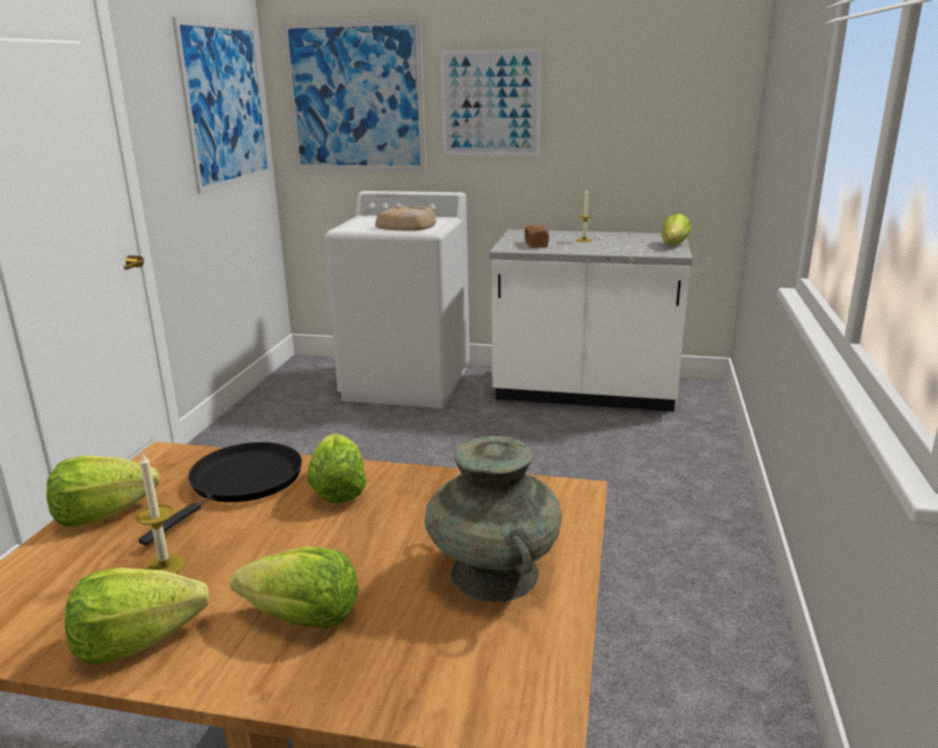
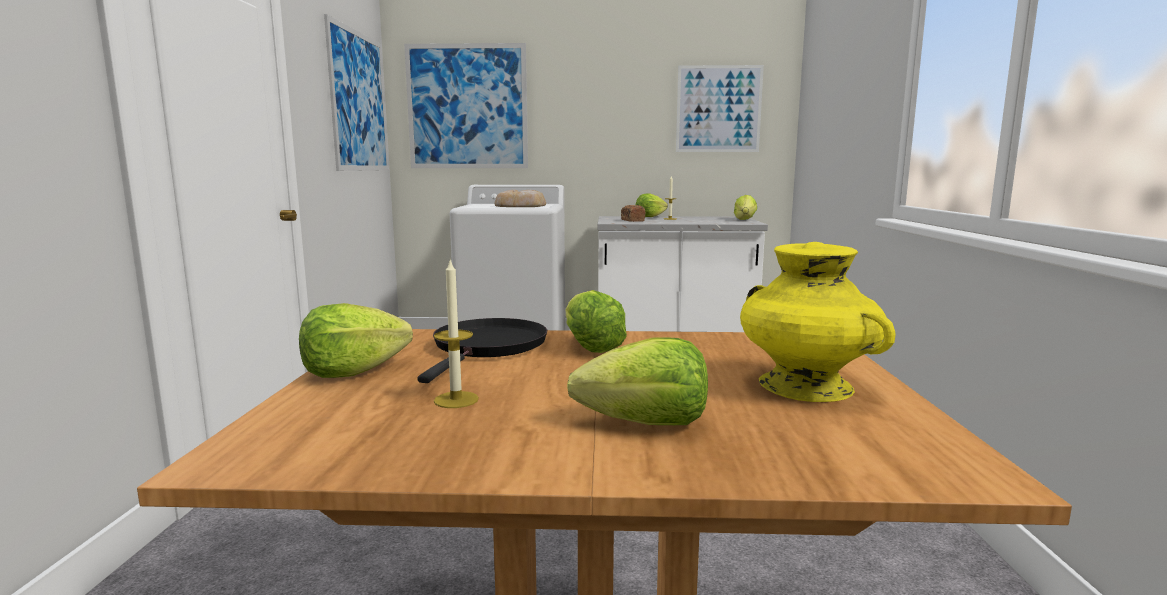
camera: 10 degrees left, 10 degrees down
lettuce [64,568,210,664] -> lettuce moved to [636,193,668,217]
turquoise vase [425,436,562,602] -> yellow vase [740,242,896,402]
picture [440,48,541,155] -> picture moved to [676,65,764,152]

